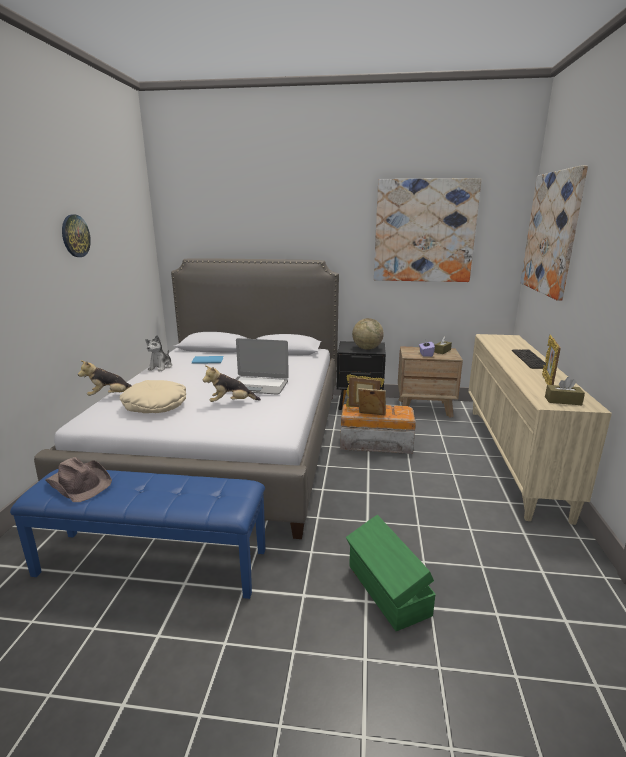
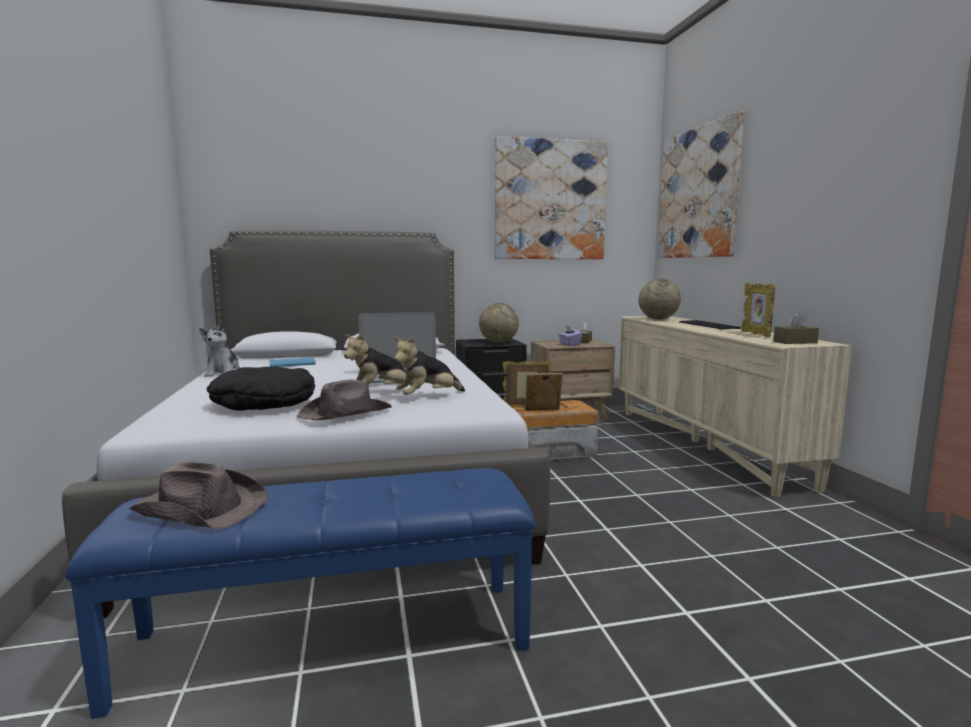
camera: 20 degrees left, 10 degrees down
wall clock [62,215,91,257] -> none
plush toy [78,360,132,396] -> plush toy moved to [394,336,465,395]
beige pillow [120,380,186,413] -> black pillow [207,367,315,411]
green storage box [346,515,436,631] -> none
none -> brown hat [297,379,392,420]
none -> globe [639,279,681,319]

